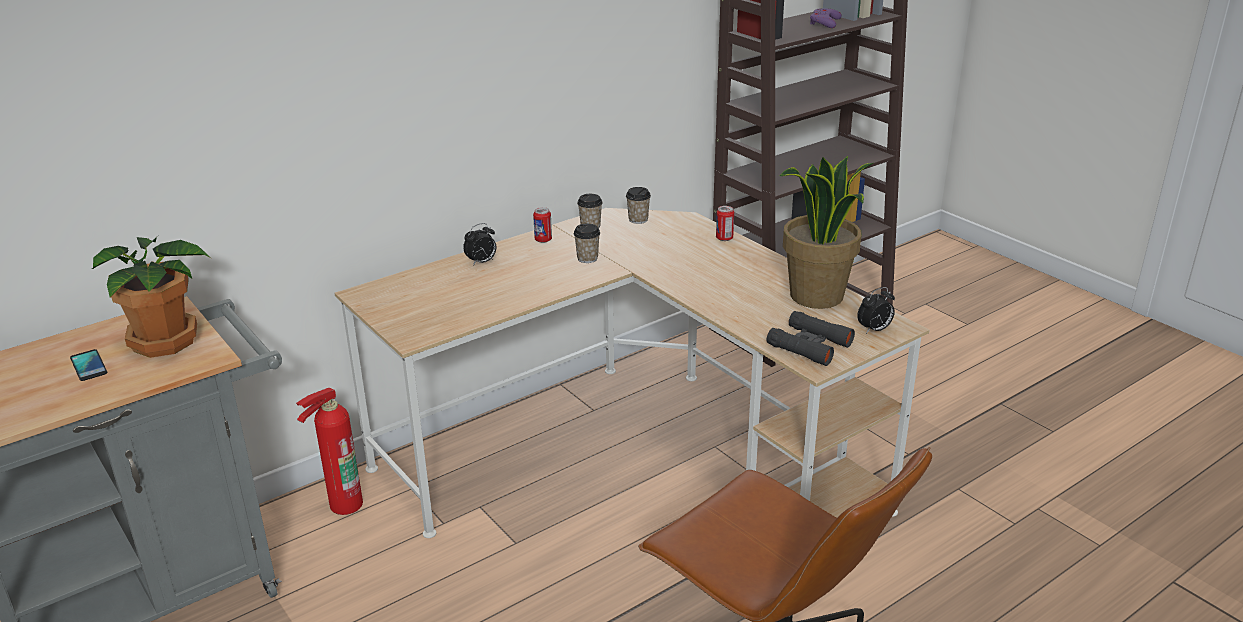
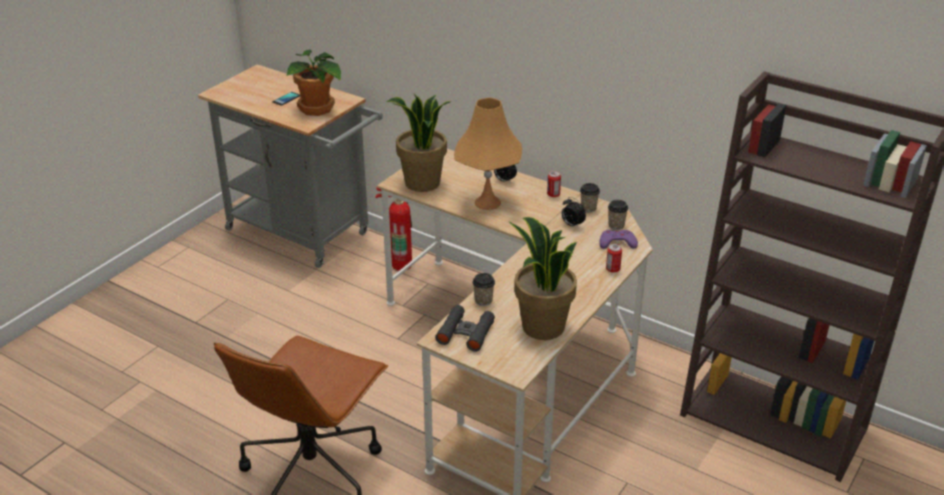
camera: 70 degrees right, 5 degrees up
cup [574,223,600,263] -> cup moved to [473,273,495,306]
purple game controller [810,8,842,28] -> purple game controller moved to [599,230,638,249]
alarm clock [857,287,895,334] -> alarm clock moved to [562,197,586,229]
none -> potted plant [386,94,452,192]
none -> orange table lamp [454,98,522,210]

